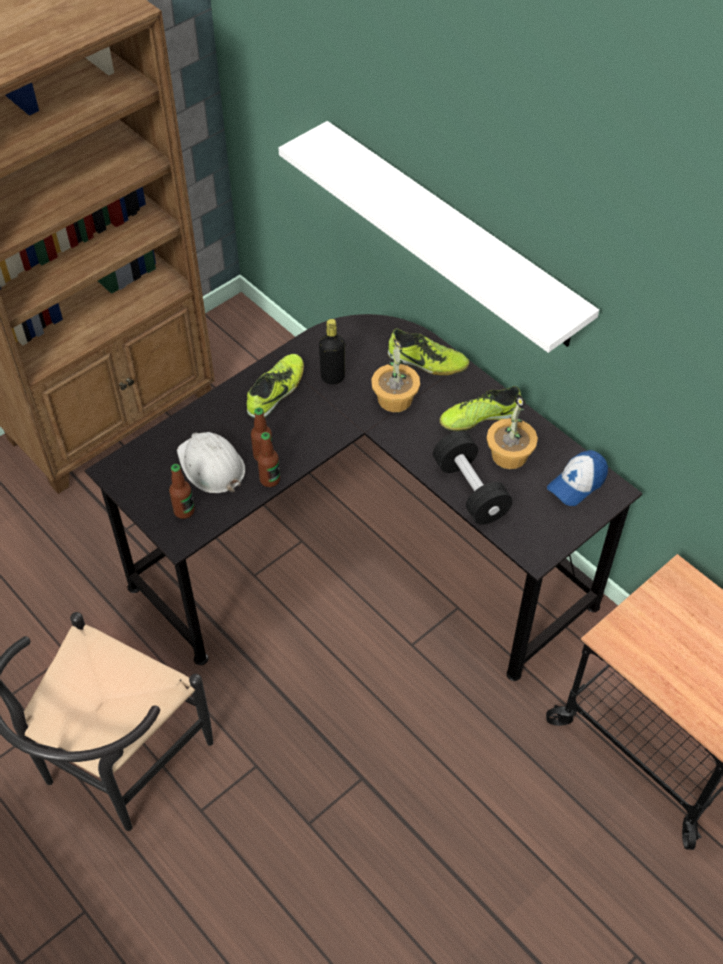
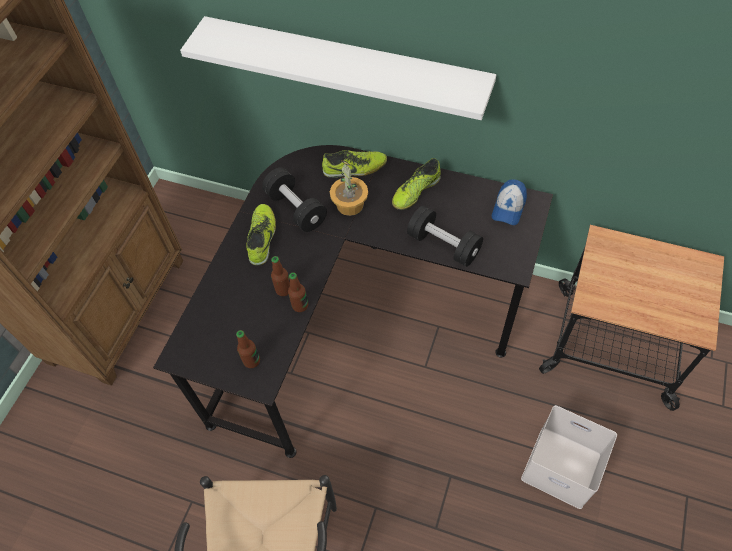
camera: 25 degrees left, 5 degrees up
white hard hat [177,432,245,493] -> none
black bottle [319,319,345,385] -> black dumbbell [262,167,327,232]
potted plant [486,394,538,469] -> none
none -> white storage box [521,405,617,509]

